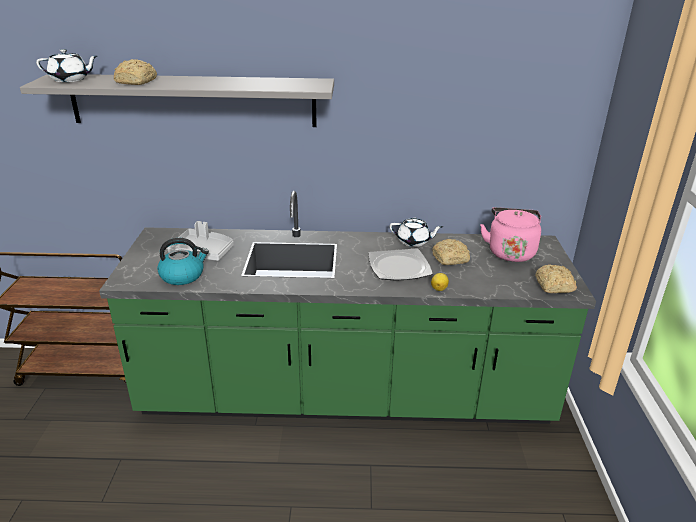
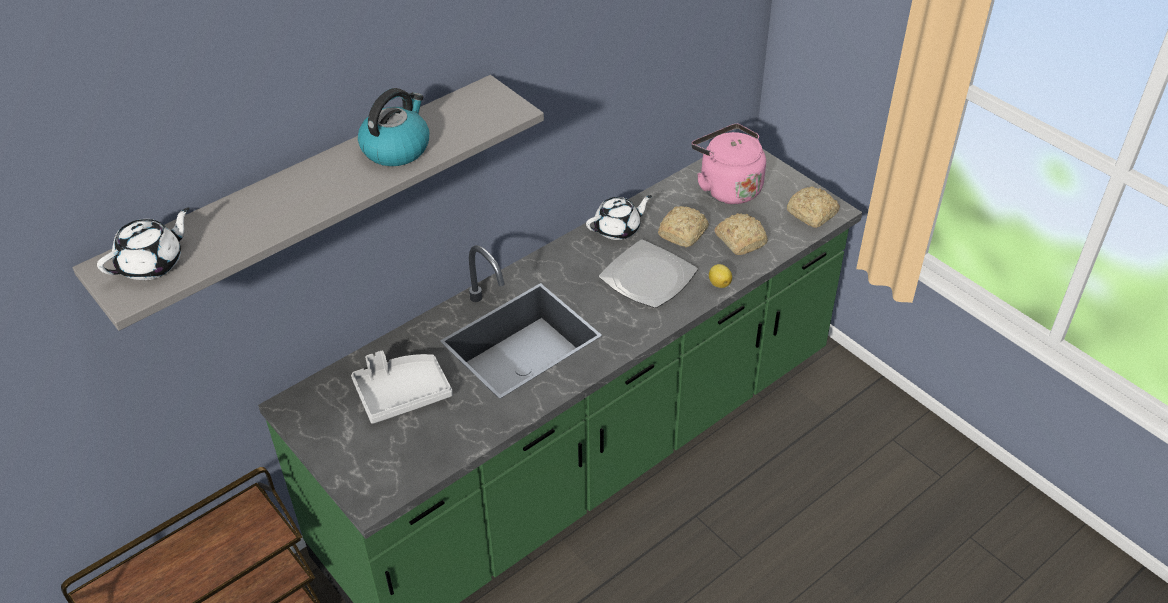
camera: 40 degrees left, 15 degrees up
bread [114,59,157,85] -> bread moved to [714,213,768,255]
kettle [157,238,209,285] -> kettle moved to [358,88,429,166]

